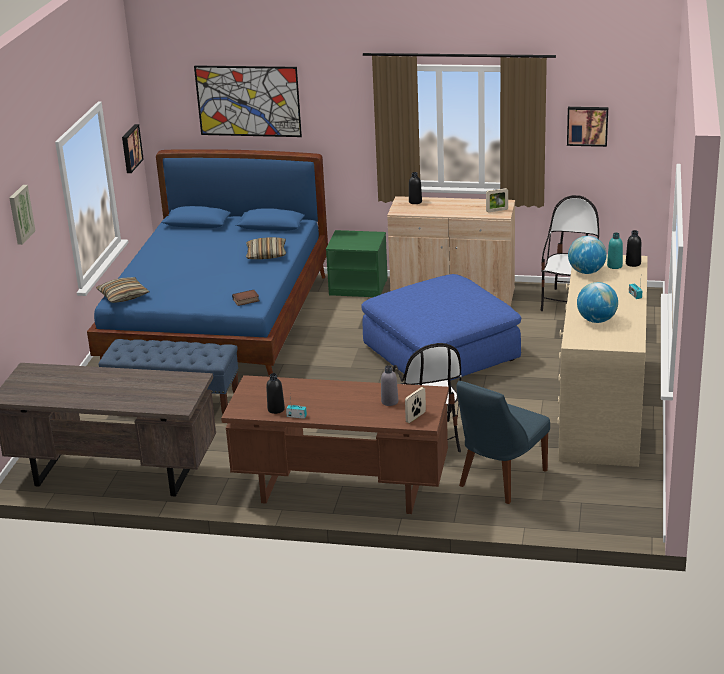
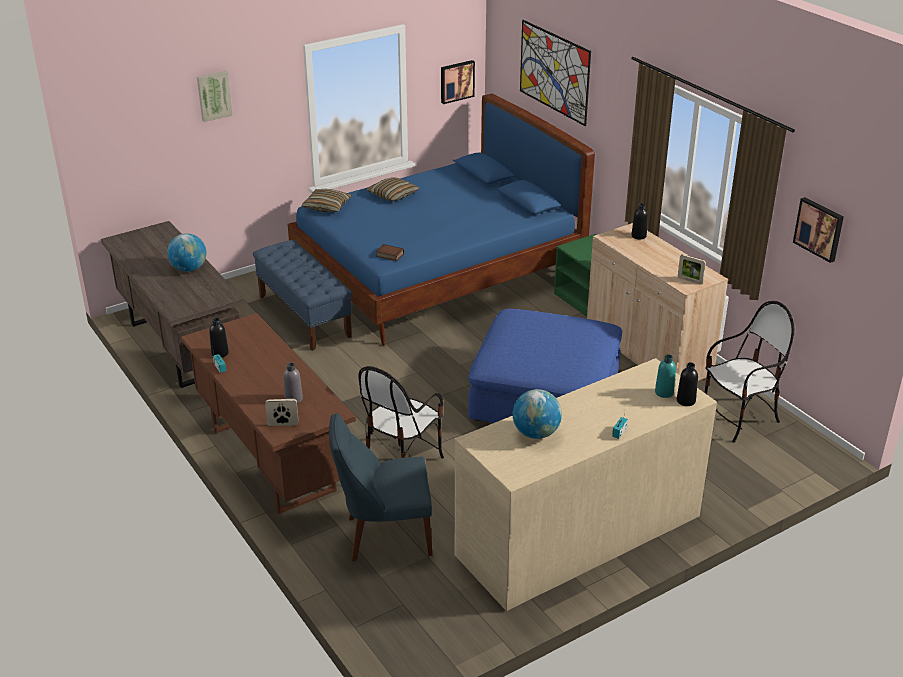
camera: 45 degrees right, 5 degrees up
pillow [246,237,286,259] -> pillow moved to [366,177,420,201]
globe [568,236,607,274] -> globe moved to [167,233,206,272]

